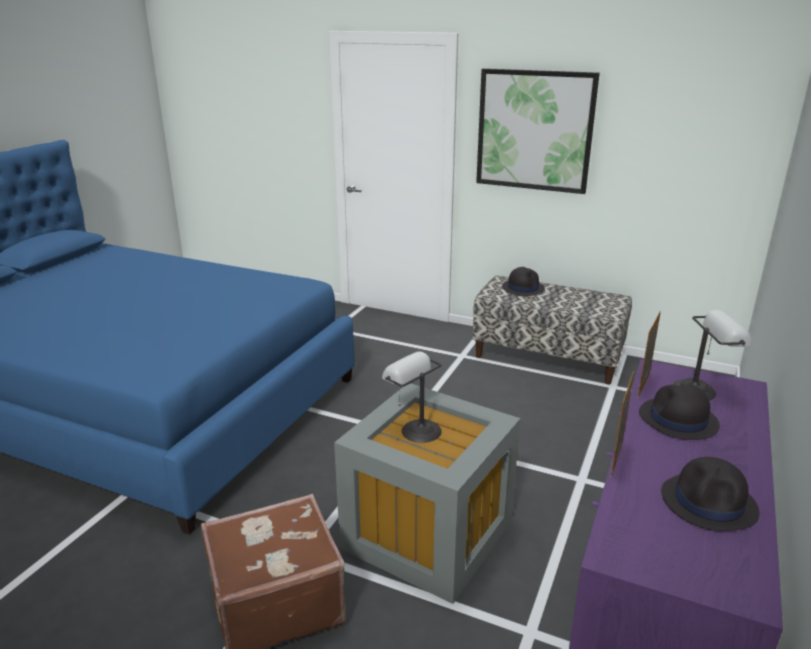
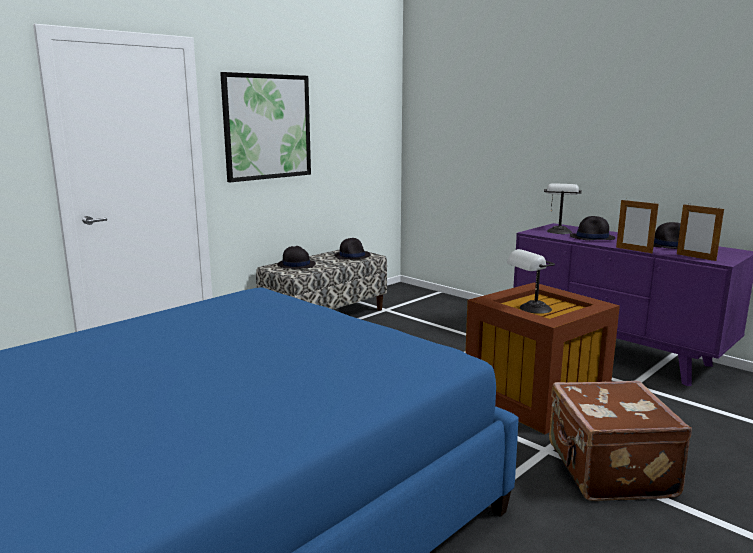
camera: 70 degrees left, 10 degrees down
grey storage box [334,383,520,604] -> brown storage box [465,283,620,434]
picture frame [638,311,661,398] -> picture frame moved to [677,204,724,261]
none -> black hat [334,238,371,260]

